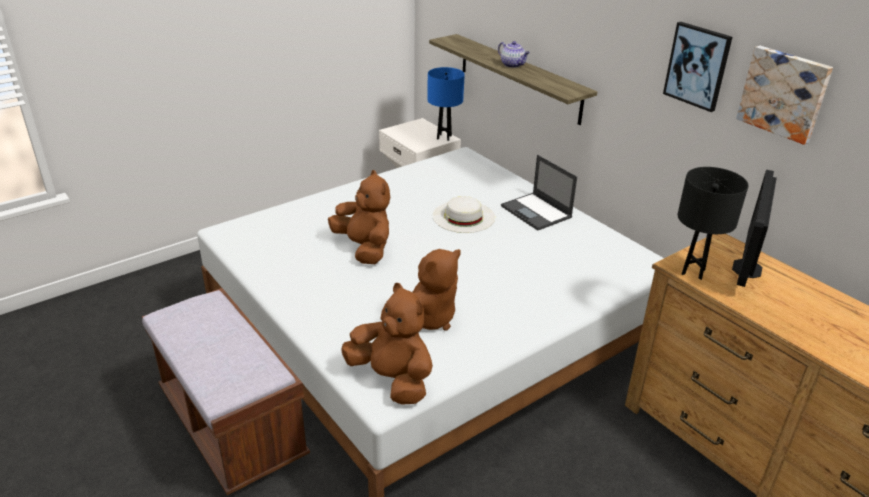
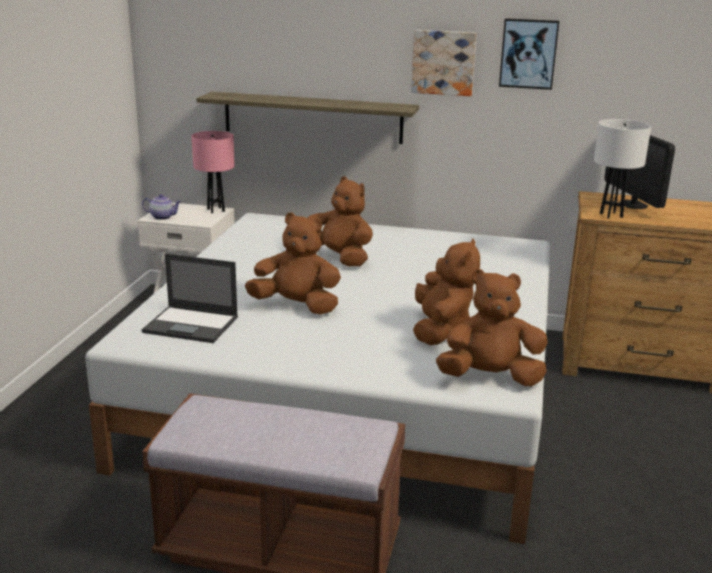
camera: 40 degrees left, 10 degrees down
blue table lamp [427,67,465,141] -> pink table lamp [191,131,235,213]
white hat [432,196,495,233] -> brown plush toy [308,176,373,266]
teapot [498,41,530,68] -> teapot moved to [142,194,181,220]
laptop [501,155,577,230] -> laptop moved to [142,254,238,343]
black table lamp [678,167,749,280] -> white table lamp [594,119,651,219]
picture [736,46,833,145] -> picture moved to [411,30,477,96]

